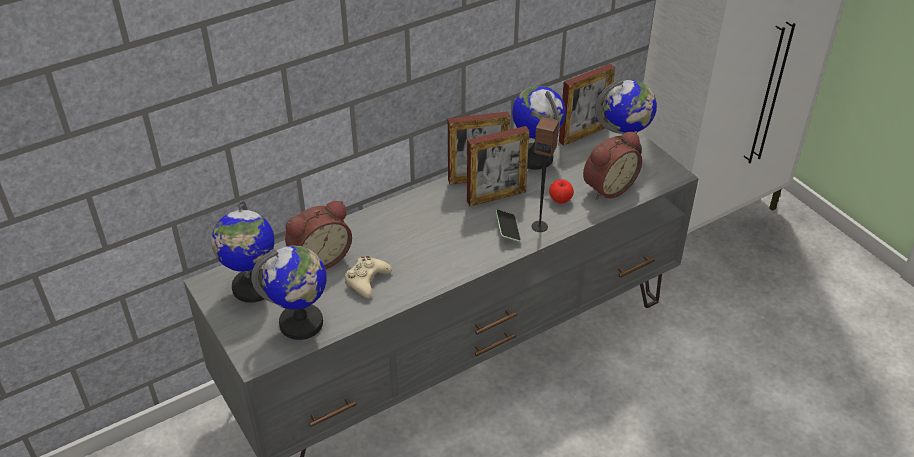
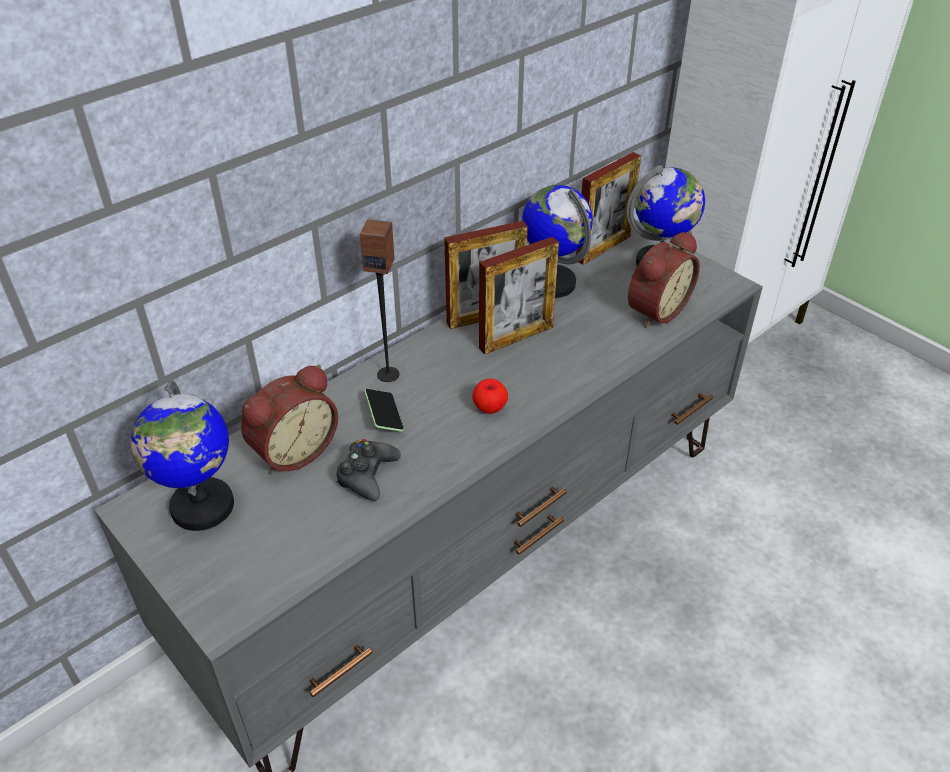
camera: 10 degrees left, 0 degrees up
globe [251,245,327,340] -> none
beige game controller [345,256,392,298] -> black game controller [337,439,401,501]
phone [495,209,521,242] -> phone moved to [364,388,404,432]
speaker [532,117,559,232] -> speaker moved to [360,219,399,382]
apple [549,179,574,204] -> apple moved to [472,378,508,414]

